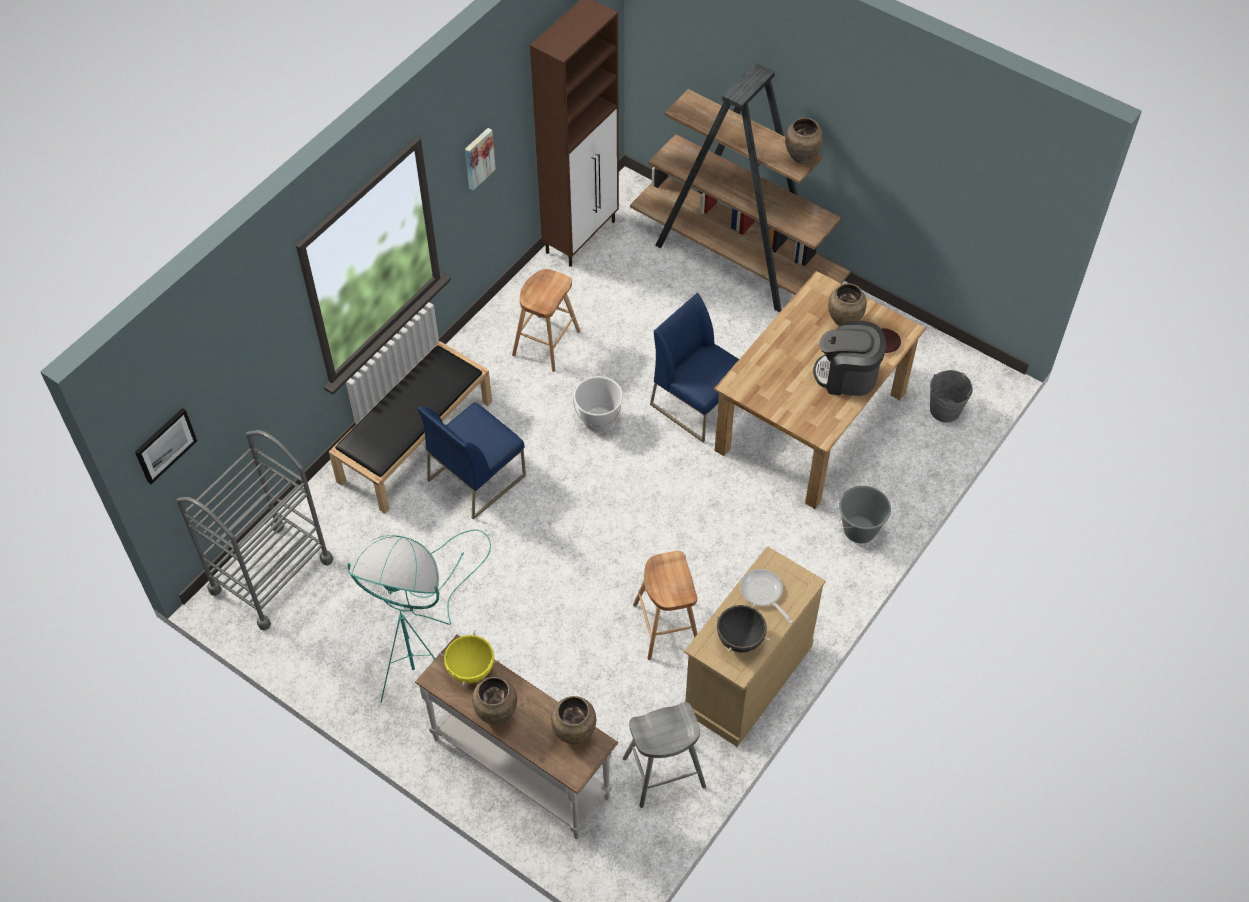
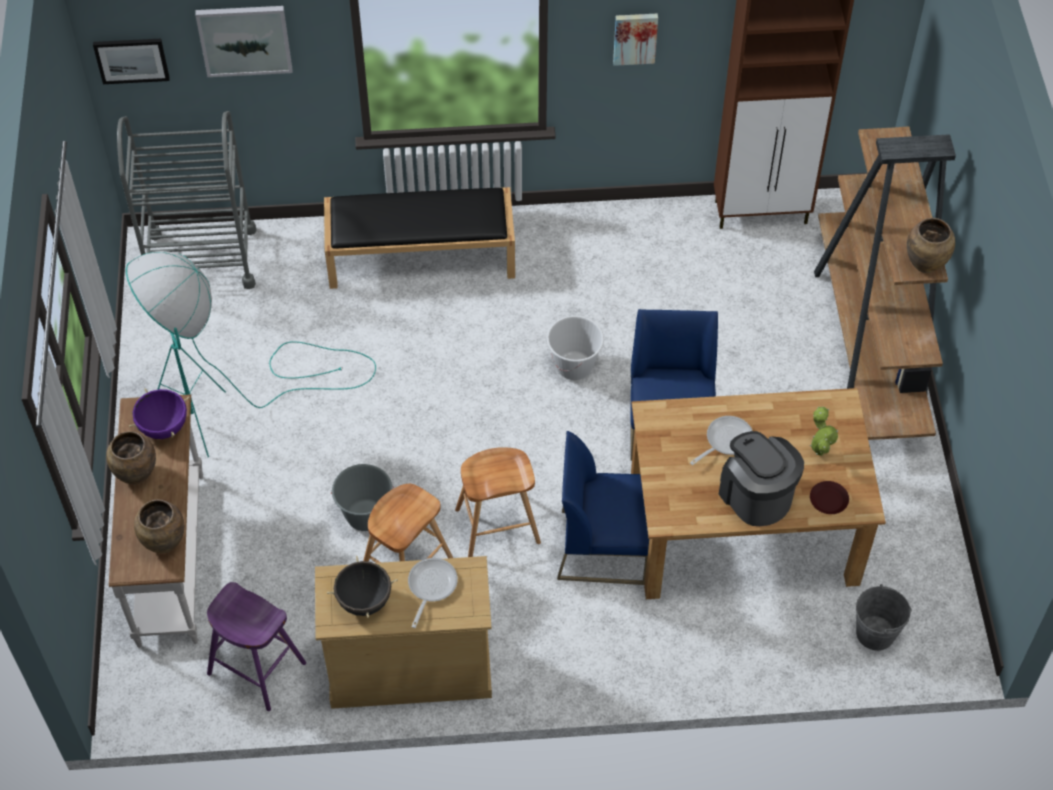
camera: 50 degrees right, 0 degrees up
blue chair [417,402,526,520] -> blue chair moved to [557,431,649,585]
yellow cooking pot [438,630,500,686] -> purple cooking pot [129,388,190,439]
brown stool [512,269,581,372] -> brown stool moved to [455,447,541,557]
grey stool [623,702,706,808] -> purple stool [207,582,306,711]
brown vase [828,283,867,326] -> potted plant [810,406,838,456]
grey bucket [839,486,891,543] -> grey bucket moved to [331,464,394,531]
none -> picture [195,6,292,77]
none -> frying pan [690,416,752,465]

